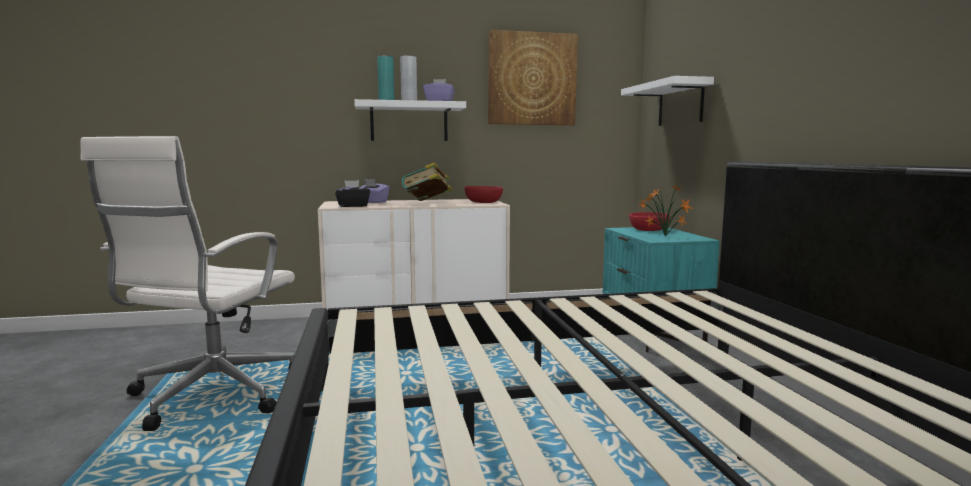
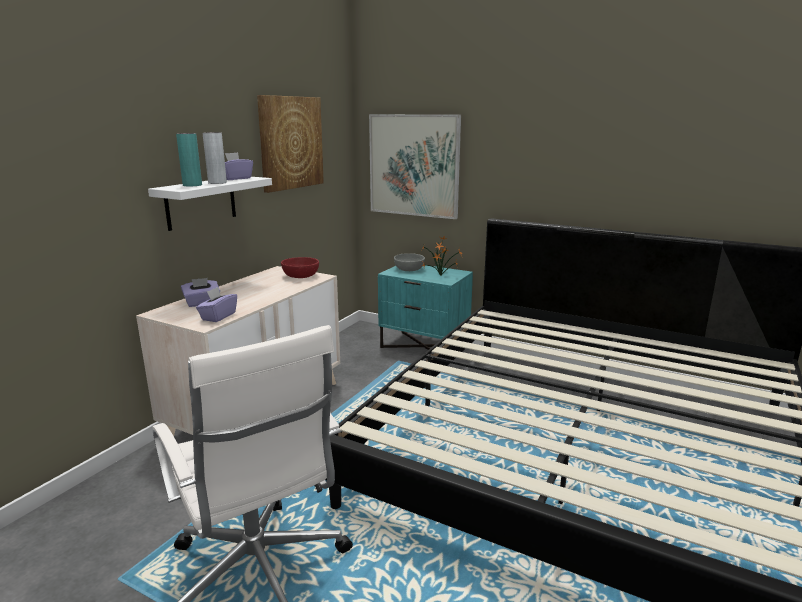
camera: 50 degrees left, 10 degrees up
black tissue box [335,180,370,207] -> purple tissue box [196,287,237,322]
book [402,162,453,201] -> none
white shelf [621,76,714,126] -> picture [369,114,461,219]
red bowl [629,212,670,231] -> grey bowl [394,253,425,271]

